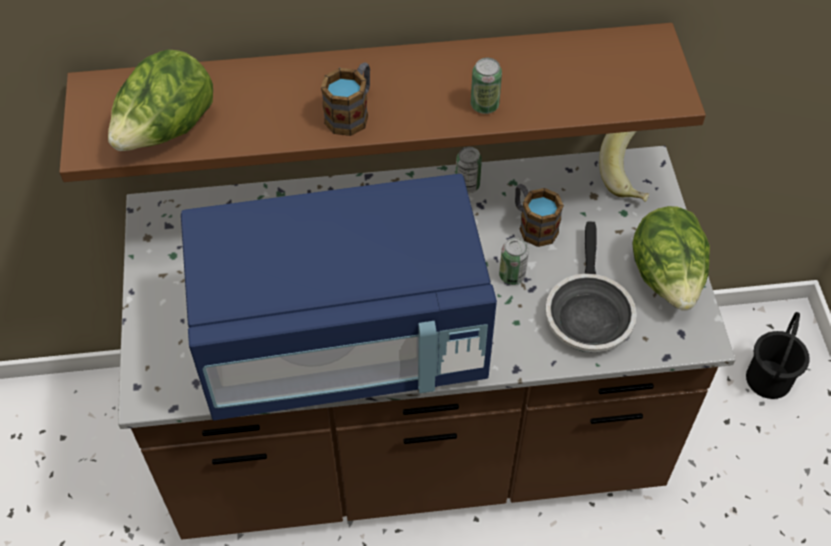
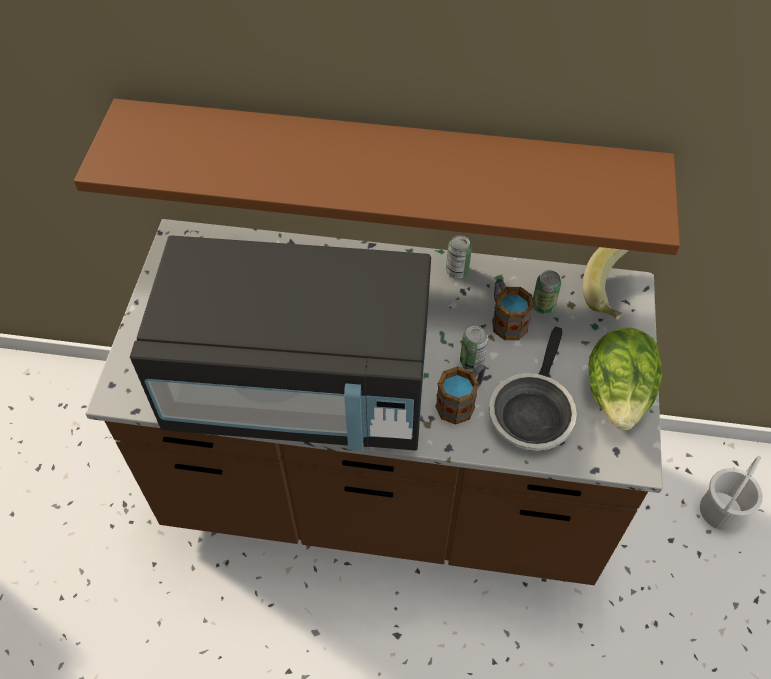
camera: 15 degrees right, 0 degrees up
lettuce [108,49,213,151] -> none
blue microwave [181,174,497,420] -> black microwave [130,235,431,451]
mug [321,62,370,136] -> mug moved to [435,364,485,425]
can [471,58,502,114] -> can moved to [533,270,561,314]
black bucket [746,312,810,399] -> white bucket [700,456,763,531]

